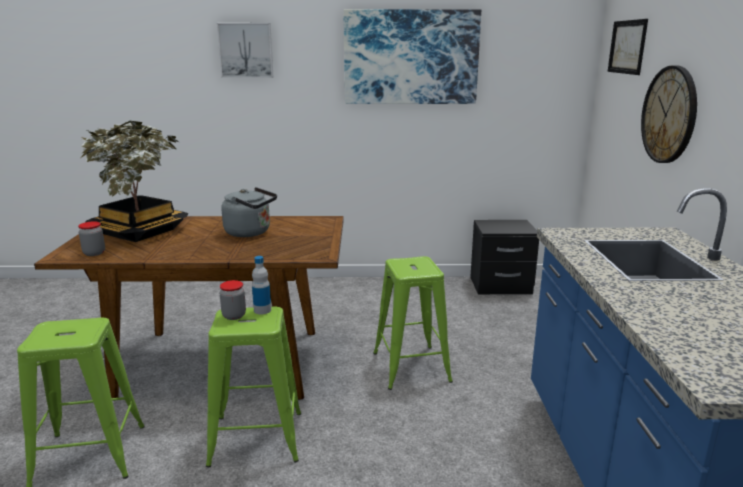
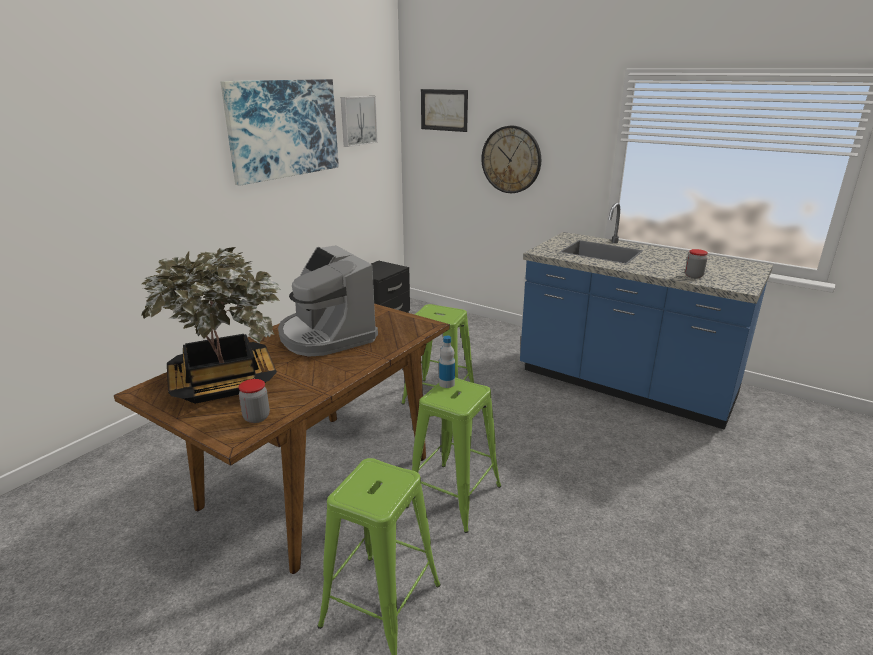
camera: 55 degrees left, 5 degrees up
picture [217,23,273,78] -> picture moved to [341,96,378,147]
jar [220,280,246,320] -> jar moved to [685,249,708,278]
grey kettle [221,187,277,237] -> coffee machine [278,245,378,357]

